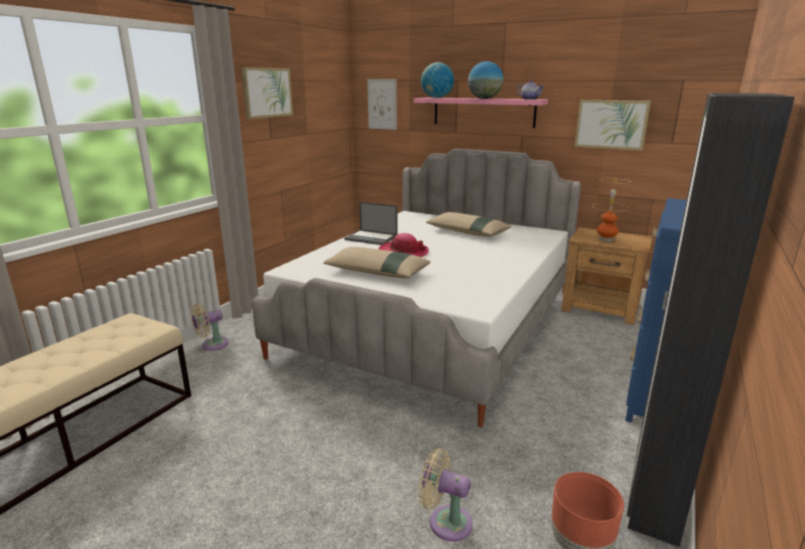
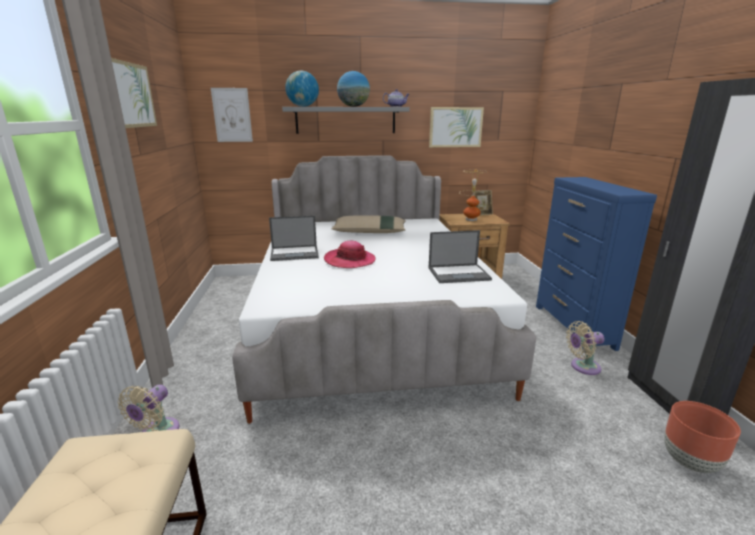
camera: 35 degrees left, 0 degrees up
beige pillow [323,247,431,278] -> none
pink shelf [414,97,548,128] -> grey shelf [282,107,410,134]
beige fan [418,448,473,541] -> beige fan moved to [566,321,604,375]
none -> laptop [429,230,492,283]
none -> picture frame [474,190,493,215]

